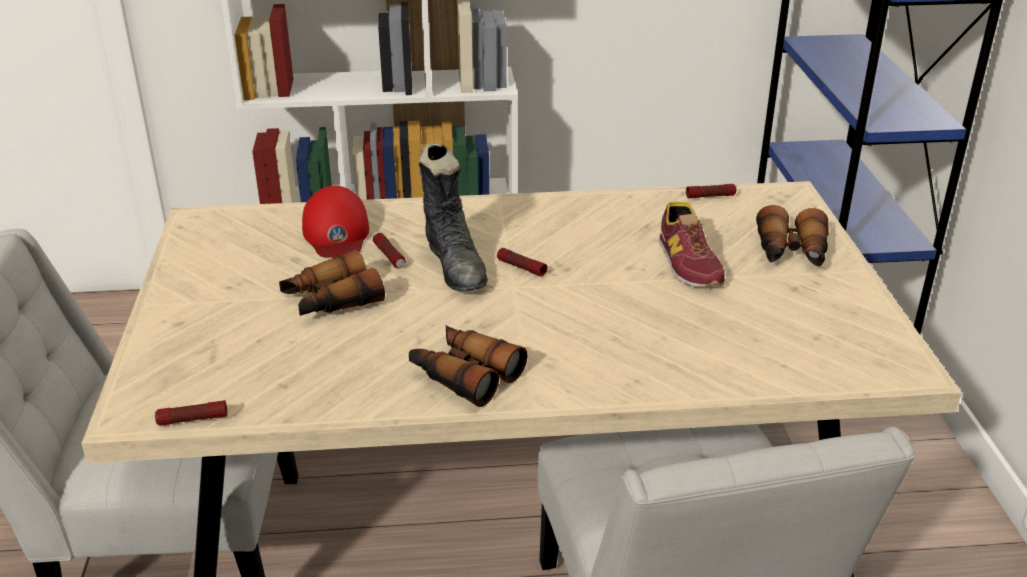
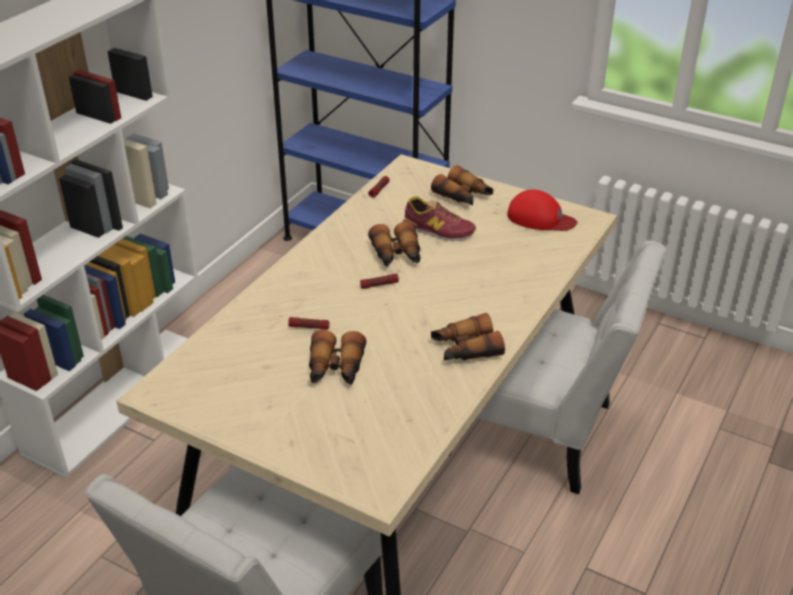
camera: 55 degrees left, 5 degrees up
flashlight [155,400,227,426] -> none
red cap [302,186,369,258] -> red cap moved to [507,190,577,231]
black boot [418,143,488,291] -> none
none -> binoculars [368,221,421,267]

